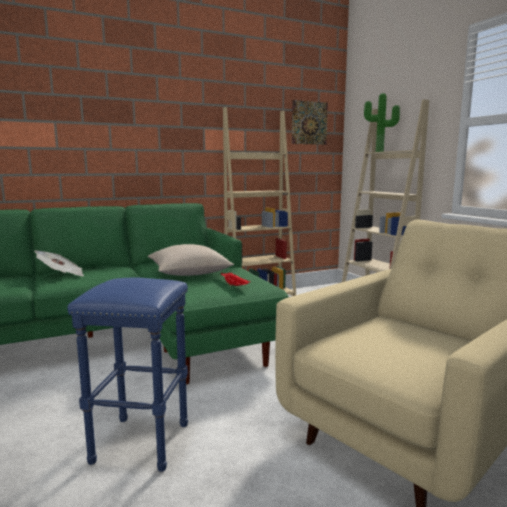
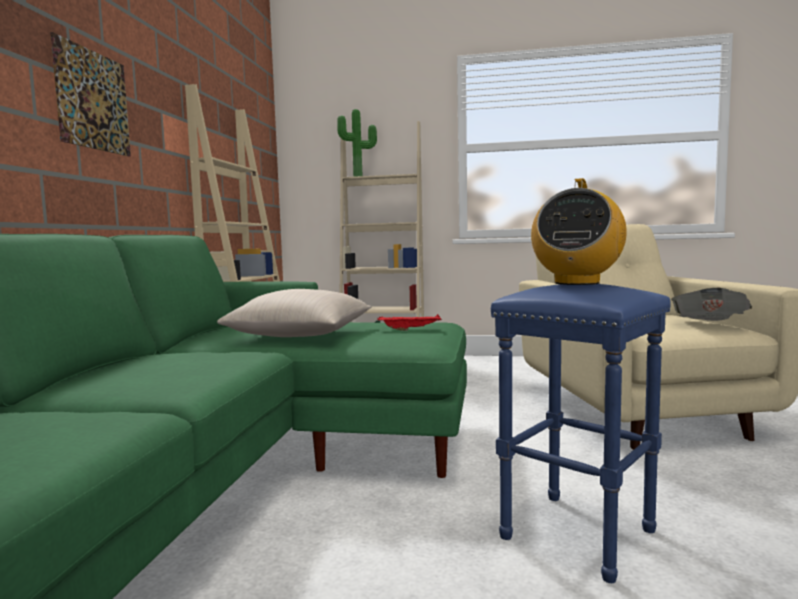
camera: 55 degrees left, 5 degrees down
newspaper [34,250,84,276] -> newspaper moved to [671,288,753,321]
picture [291,100,328,145] -> picture moved to [50,32,131,157]
none -> radio [531,178,627,285]

